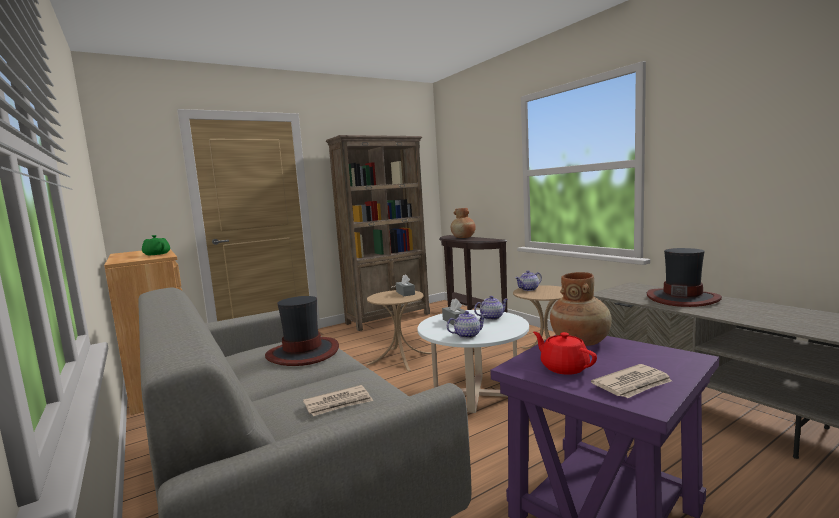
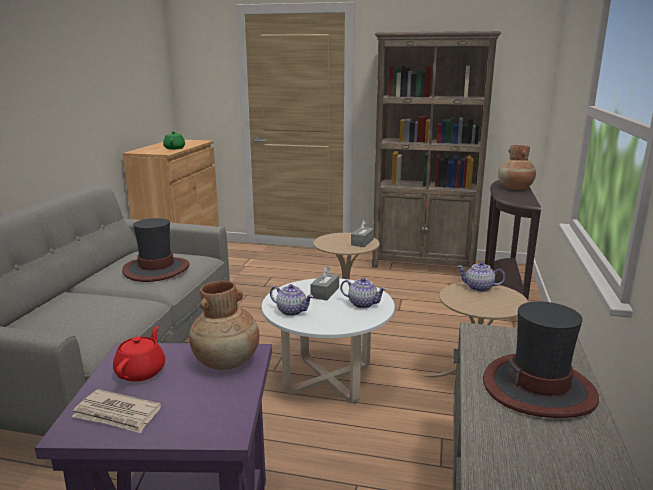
camera: 45 degrees right, 10 degrees up
newspaper [303,385,373,416] -> none

